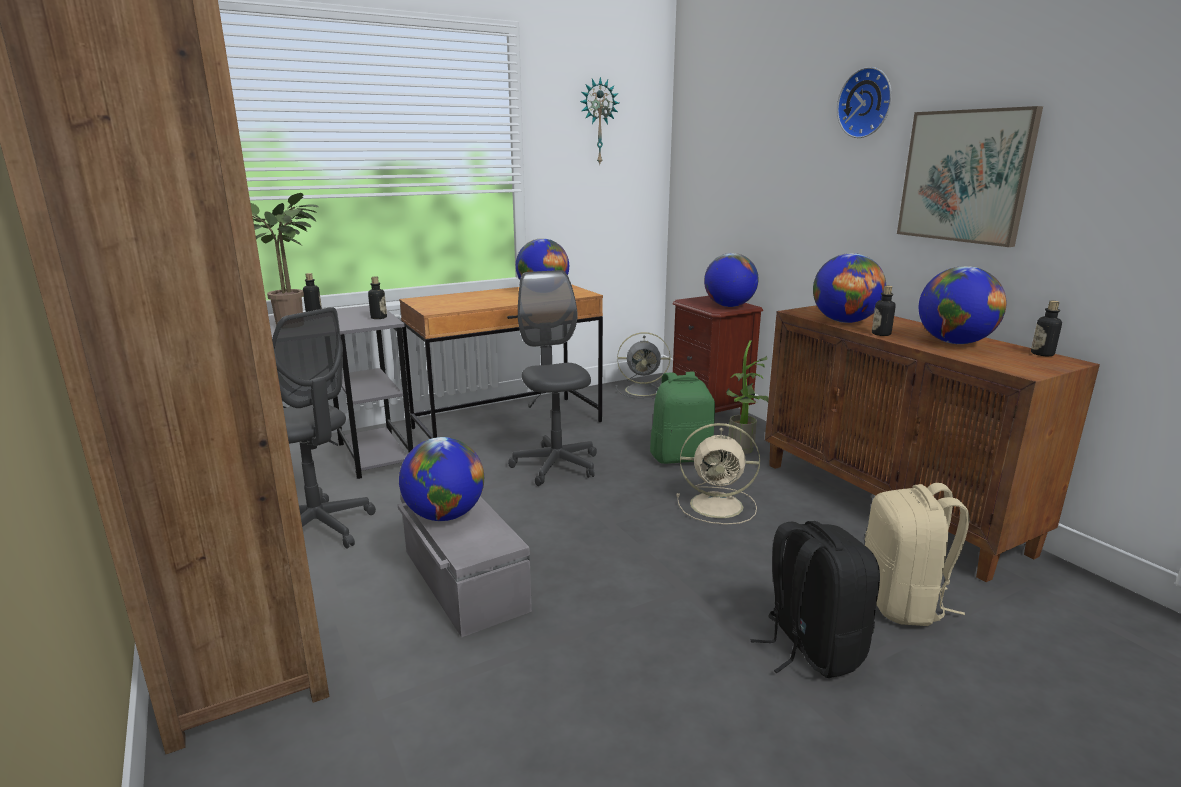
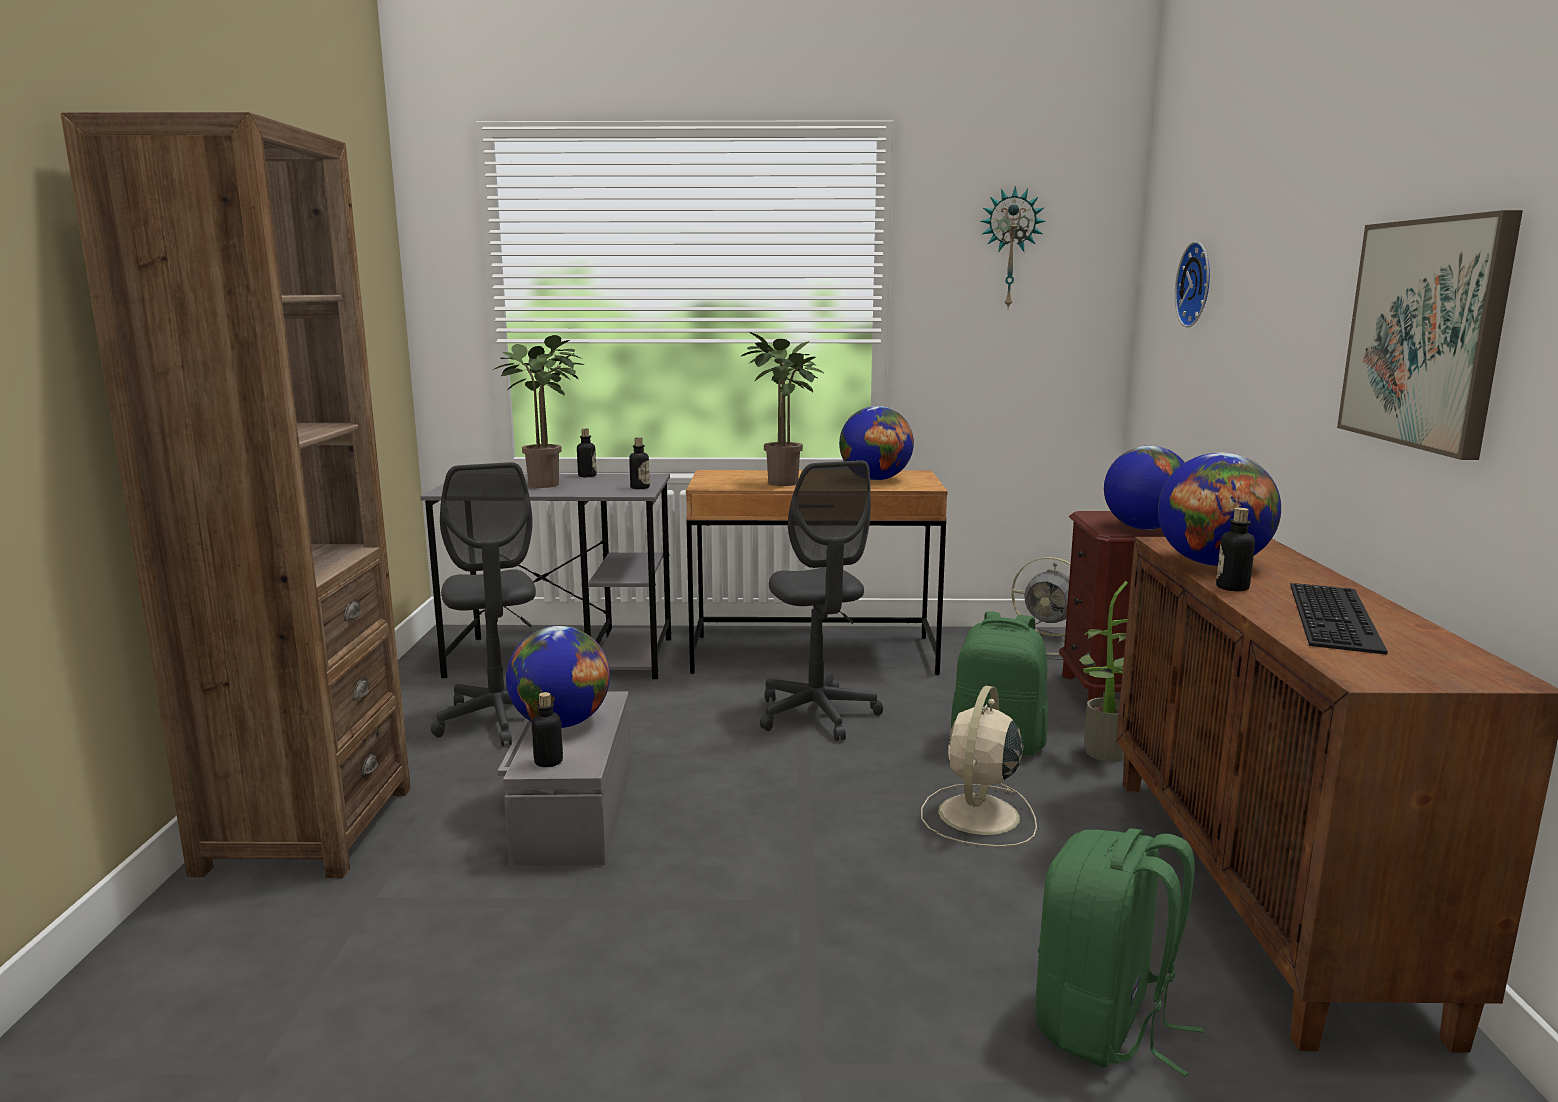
camera: 30 degrees right, 5 degrees down
grey office chair [508,270,597,486] -> grey office chair turned 150 degrees clockwise [760,460,883,741]
beige fan [676,423,760,525] -> beige fan turned 75 degrees clockwise [921,686,1037,847]
black backpack [750,521,880,678] -> none
wall clock [837,67,892,138] -> wall clock moved to [1175,241,1210,327]
beige backpack [865,483,970,626] -> green backpack [1035,828,1203,1077]
globe [919,266,1007,344] -> keyboard [1290,583,1388,655]
bottle [1031,301,1062,356] -> bottle moved to [532,692,563,767]
none -> potted plant [740,332,825,486]

